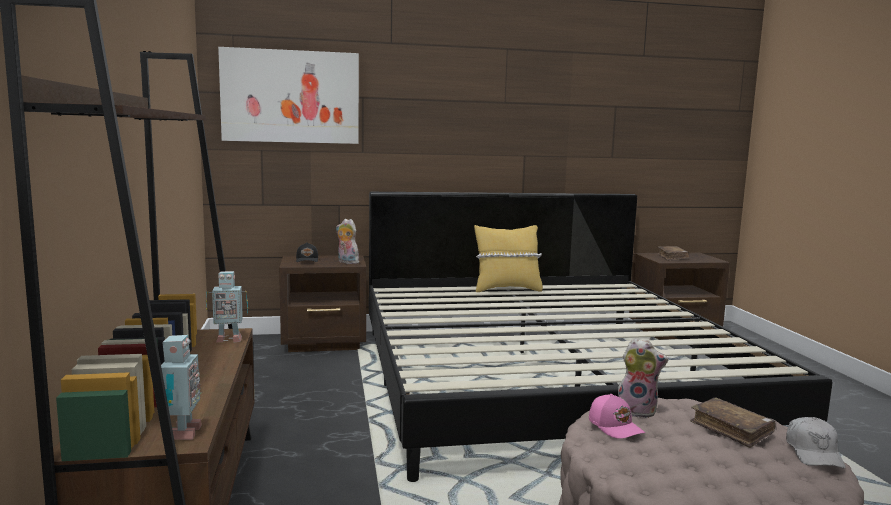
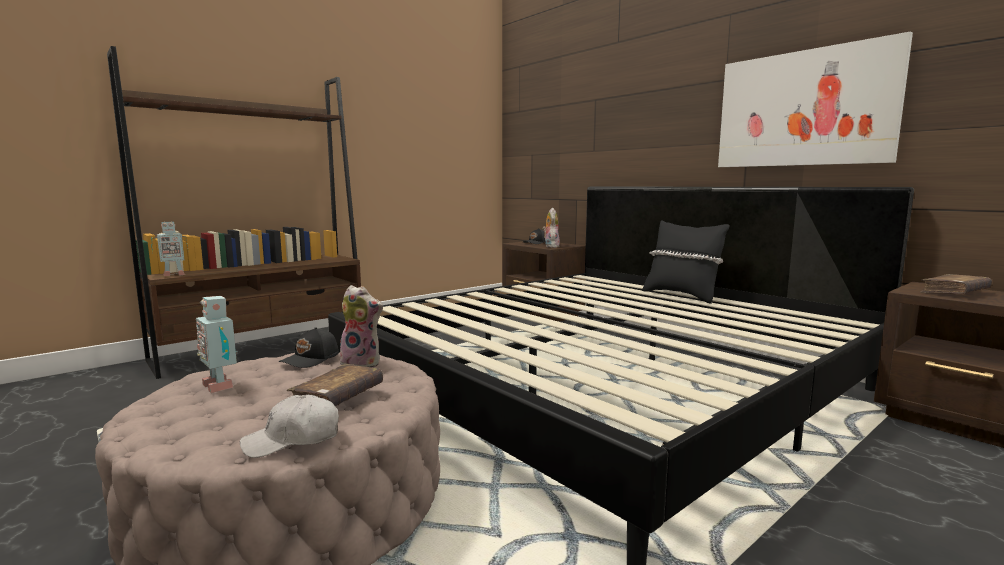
camera: 60 degrees right, 0 degrees up
toy robot [206,271,248,343] -> toy robot moved to [196,296,238,393]
picture [218,47,359,144] -> picture moved to [718,31,913,167]
yellow pillow [474,225,543,292] -> black pillow [642,220,730,304]
pink cap [589,394,645,439] -> black cap [279,327,339,368]
plush toy [618,338,668,418] -> plush toy turned 60 degrees counterclockwise [338,285,383,367]

